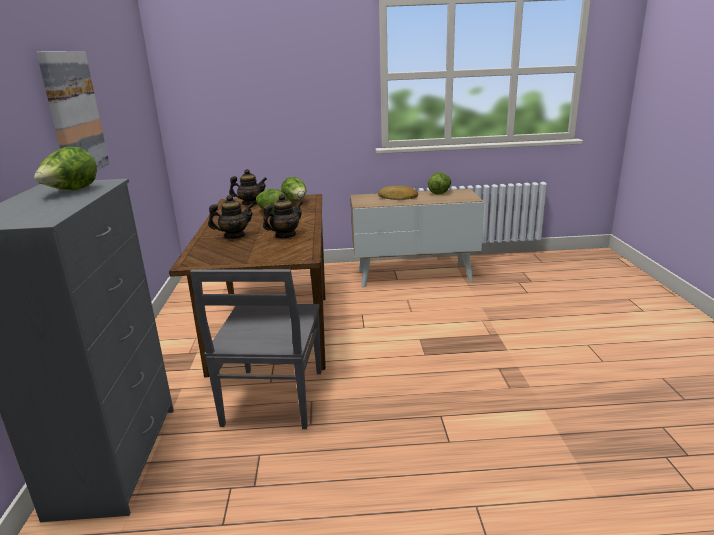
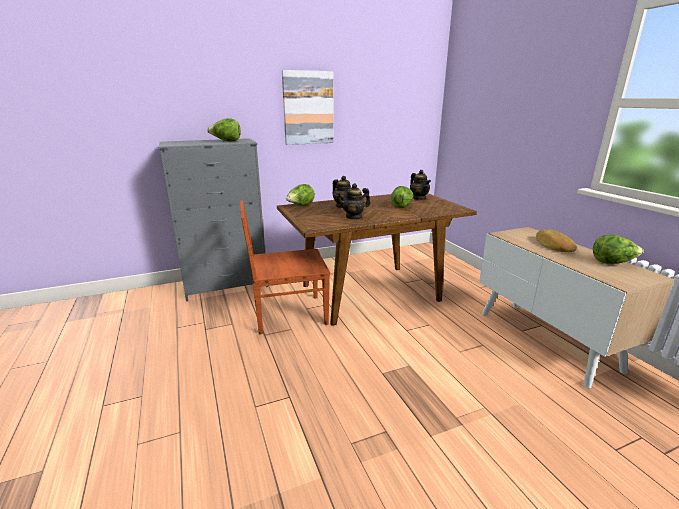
camera: 70 degrees right, 0 degrees up
grey chair [190,269,322,429] -> brown chair [240,200,330,334]
teapot [263,194,303,238] -> teapot turned 120 degrees clockwise [338,183,370,220]
lettuce [281,177,307,201] -> lettuce moved to [286,184,315,206]

